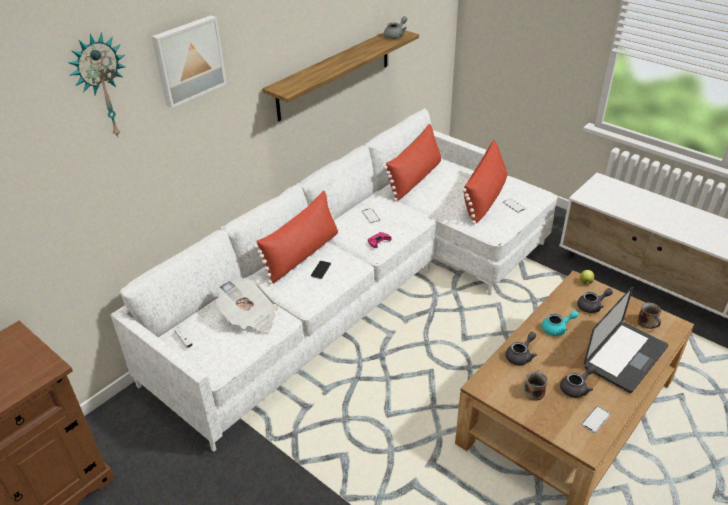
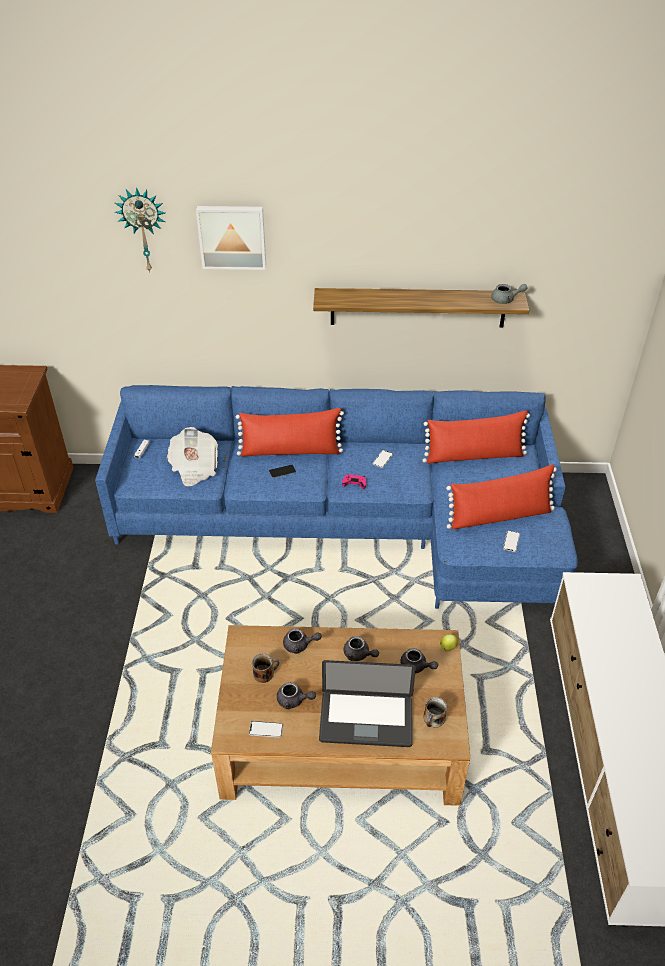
camera: 50 degrees right, 5 degrees up
white sofa [110,108,557,452] -> blue sofa [95,385,578,609]
turquoise teapot [542,311,579,336] -> grey teapot [344,636,379,661]

